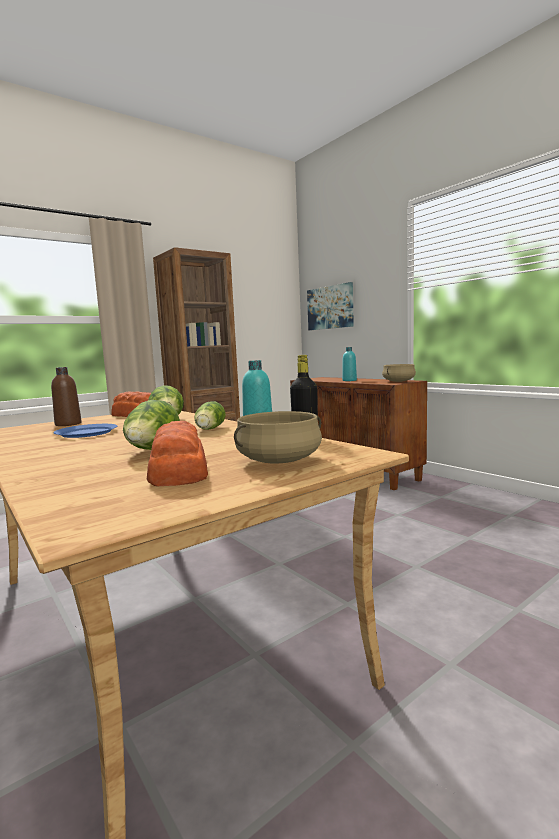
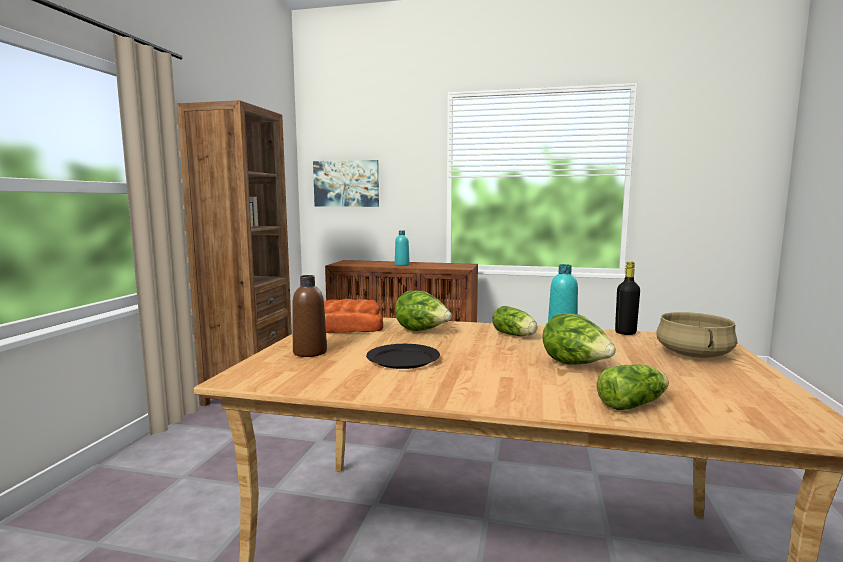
camera: 40 degrees left, 0 degrees up
blue plate [53,424,117,438] -> black plate [366,344,440,369]
bread [147,421,208,486] -> none
beige cooking pot [382,364,416,382] -> none
none -> lettuce [597,364,669,410]

